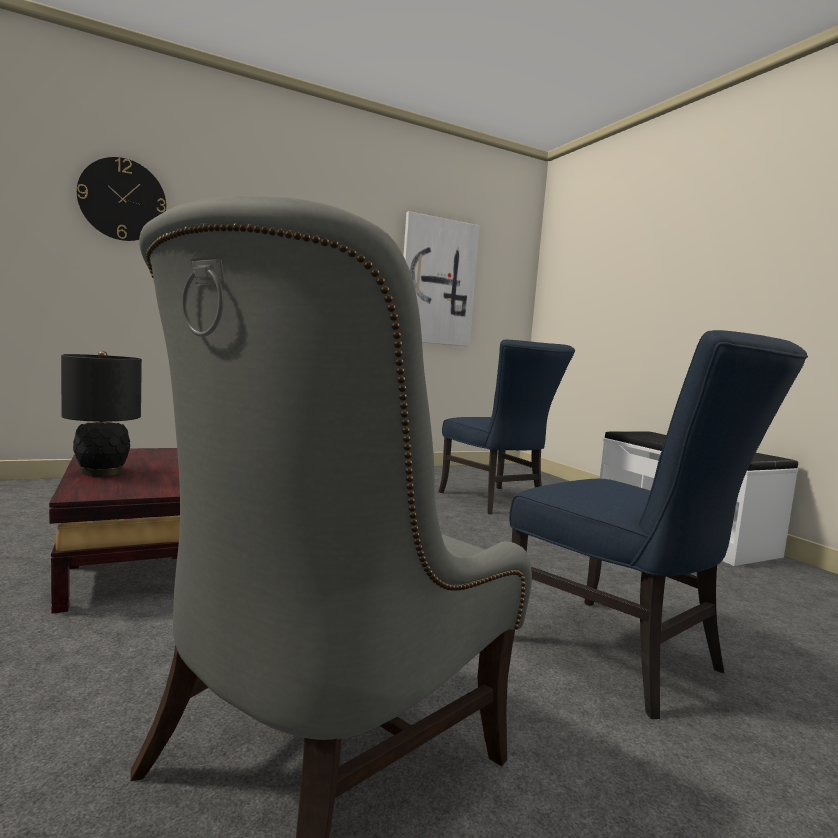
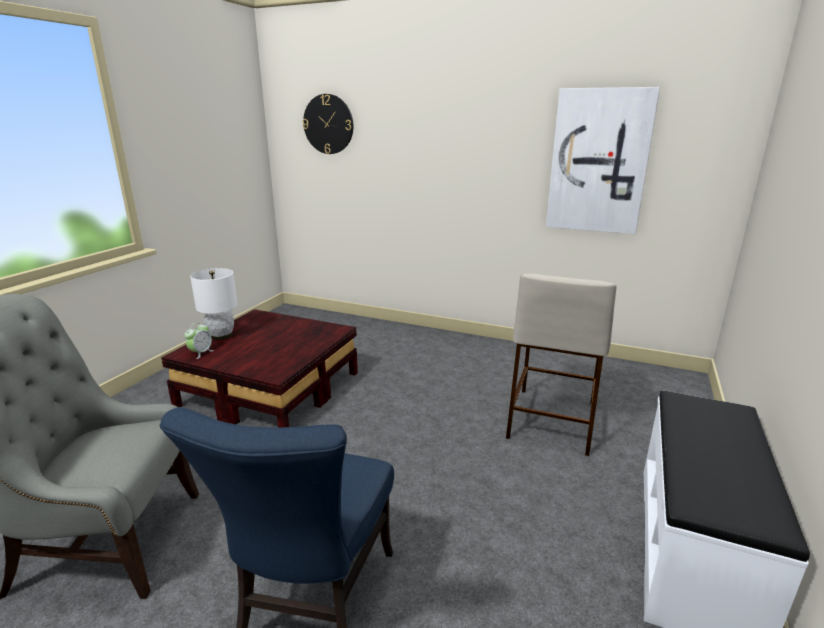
camera: 50 degrees right, 15 degrees up
black table lamp [61,351,142,476] -> white table lamp [190,268,238,340]
blue chair [439,340,575,514] -> beige stool [506,274,617,456]
none -> alarm clock [184,322,214,359]

